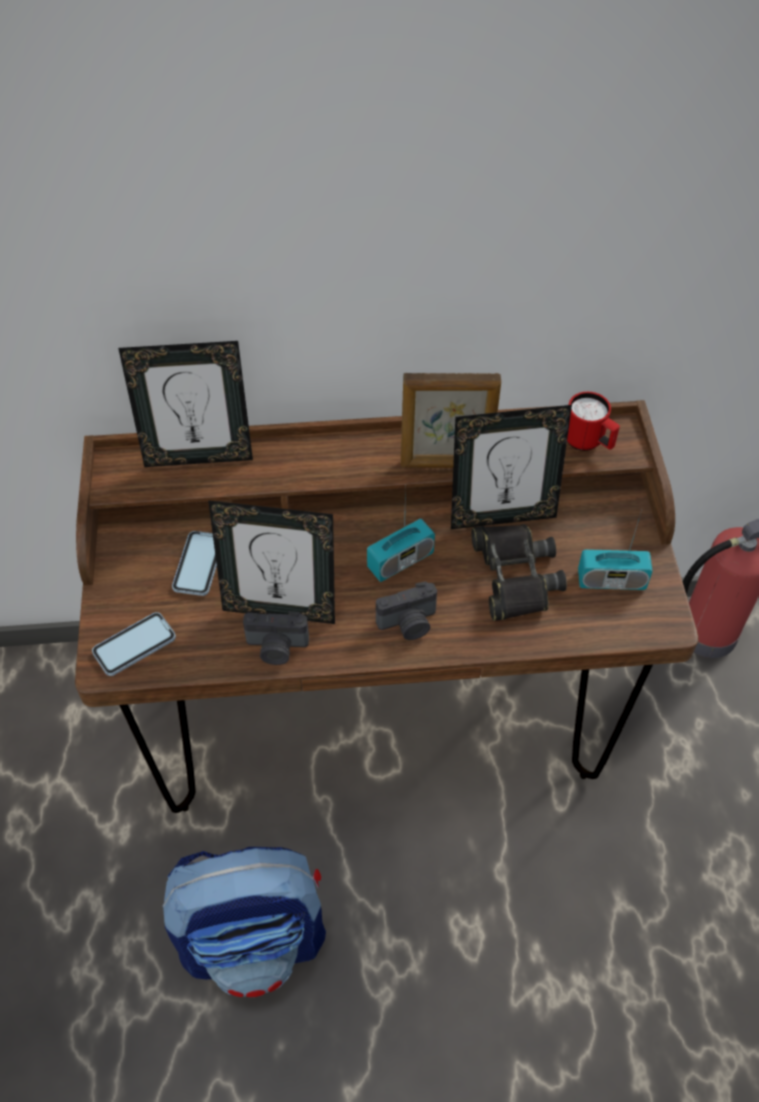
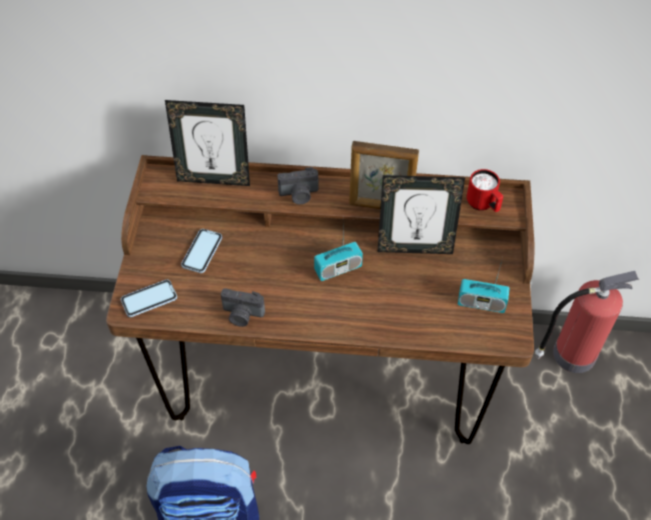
camera: 10 degrees right, 0 degrees up
picture frame [208,500,335,624] -> none
camera [376,581,437,640] -> camera moved to [277,167,319,204]
black binoculars [471,524,567,621] -> none

